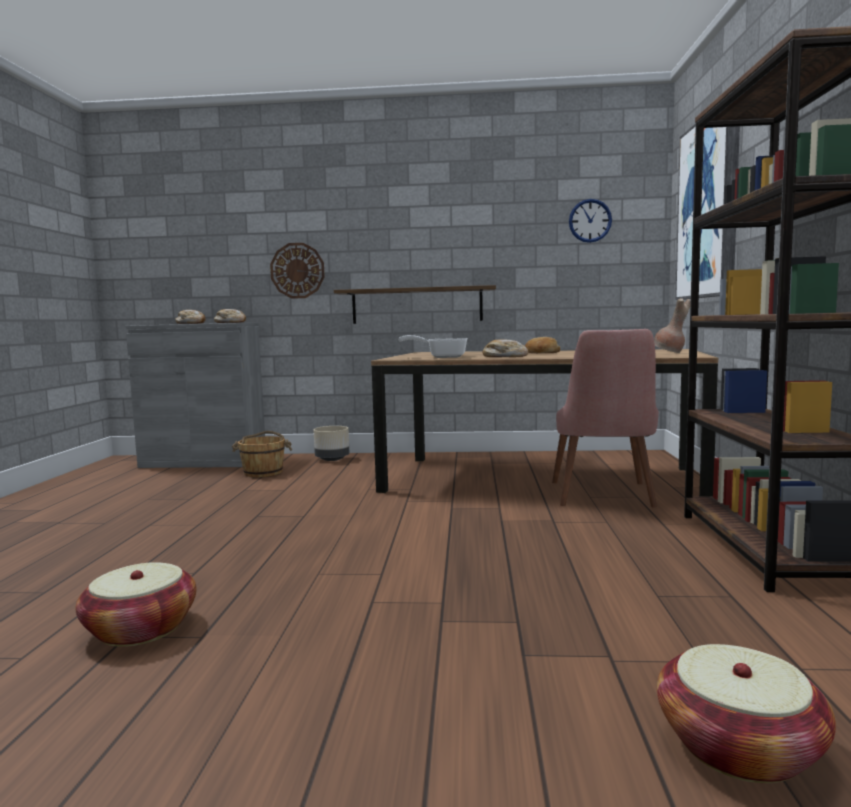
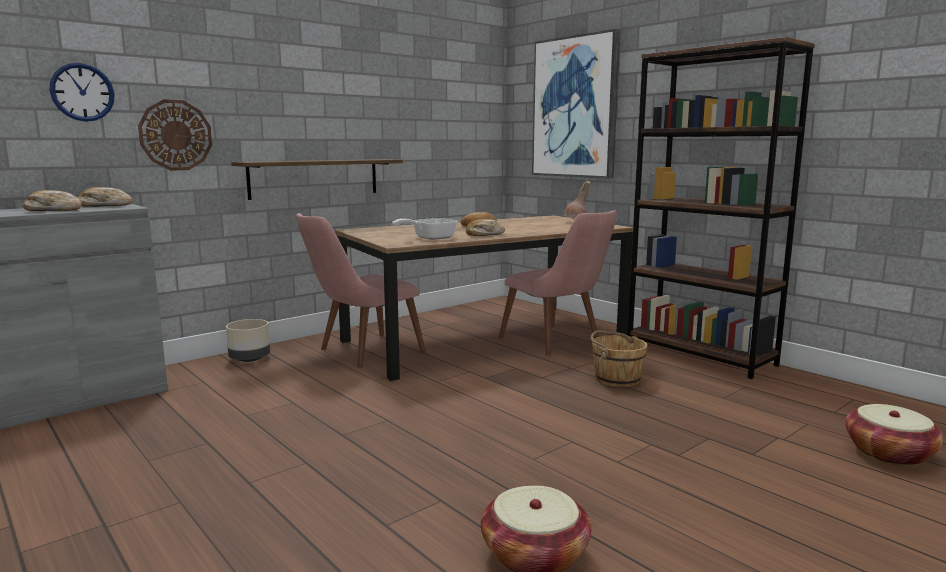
camera: 45 degrees left, 5 degrees up
brown bucket [232,431,292,477] -> brown bucket moved to [591,330,648,387]
wall clock [569,199,612,243] -> wall clock moved to [50,63,114,122]
none -> pink chair [296,213,426,368]

